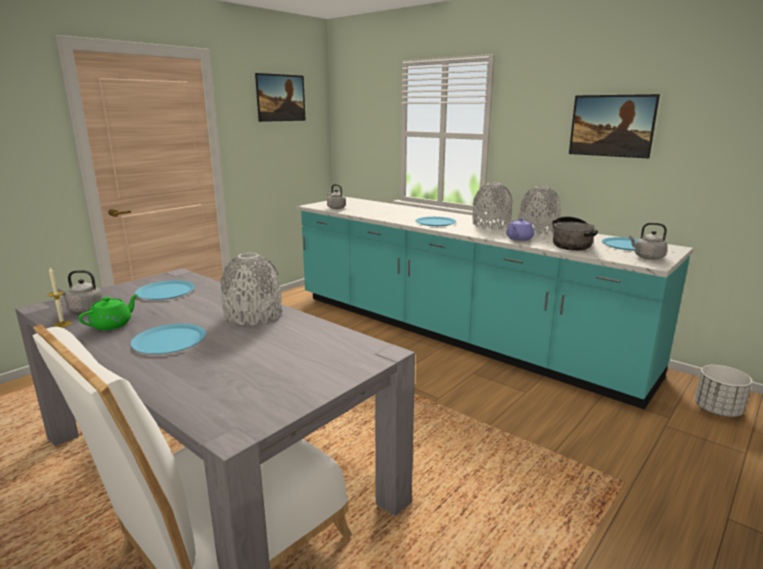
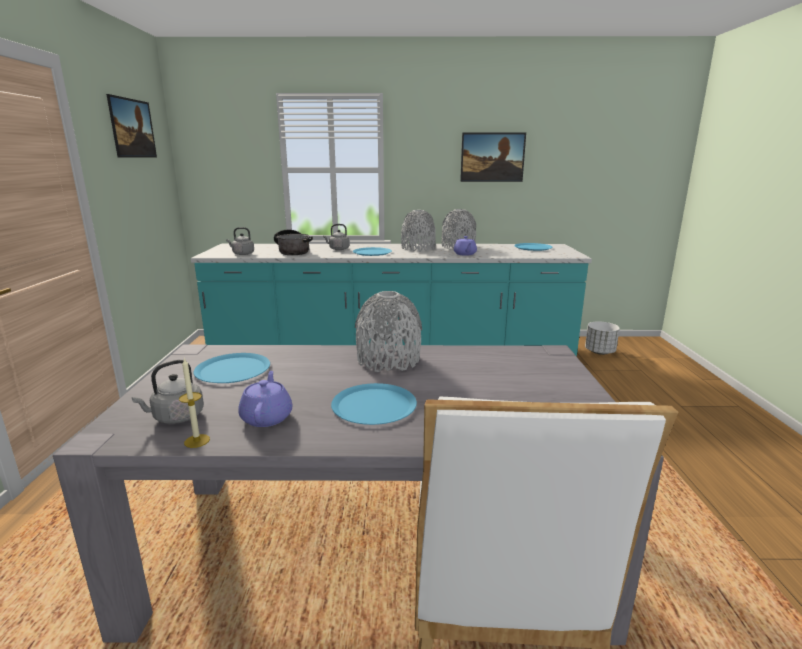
camera: 40 degrees left, 0 degrees up
green teapot [78,294,139,330] -> purple teapot [238,371,292,427]
cooking pot [553,216,598,251] -> cooking pot moved to [274,230,313,255]
grey kettle [629,223,668,260] -> grey kettle moved to [323,224,350,250]

